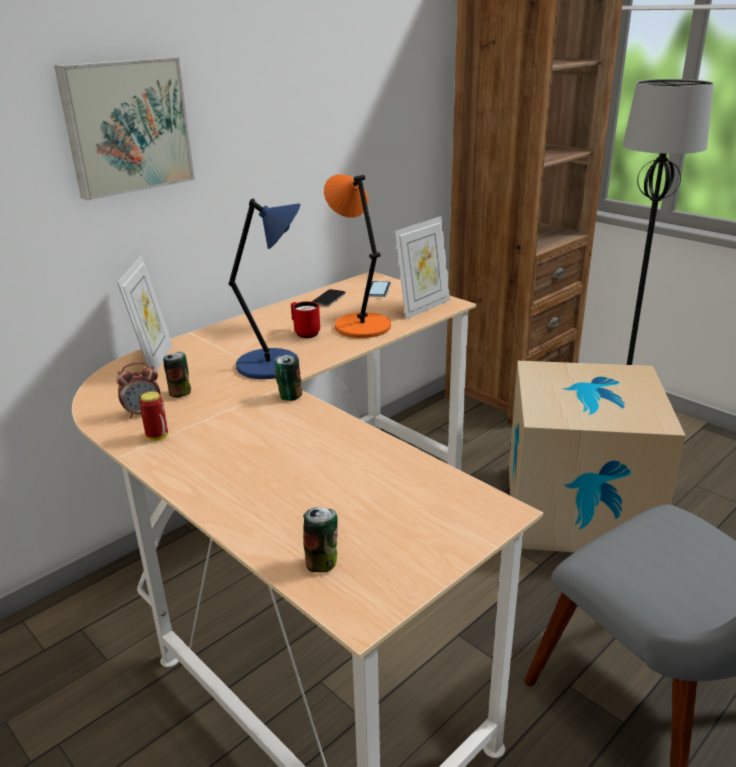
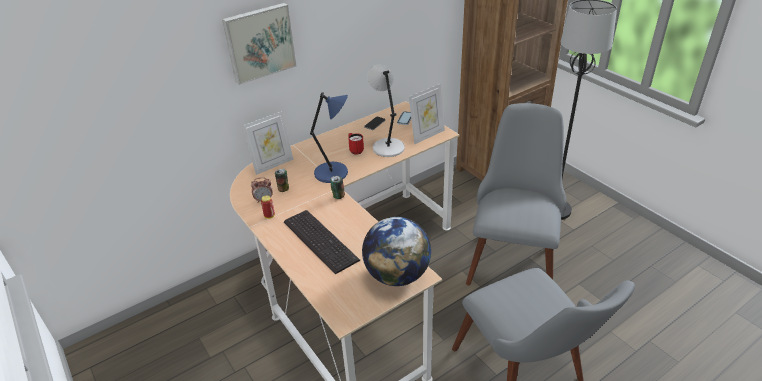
camera: 10 degrees right, 10 degrees up
picture frame [117,255,172,371] -> picture frame turned 45 degrees clockwise [243,111,293,175]
can [303,507,338,573] -> none
orange table lamp [324,174,391,338] -> grey table lamp [367,64,405,157]
cardboard box [509,361,686,552] -> grey chair [466,103,566,285]
none -> keyboard [284,210,360,274]
none -> globe [362,217,431,286]

